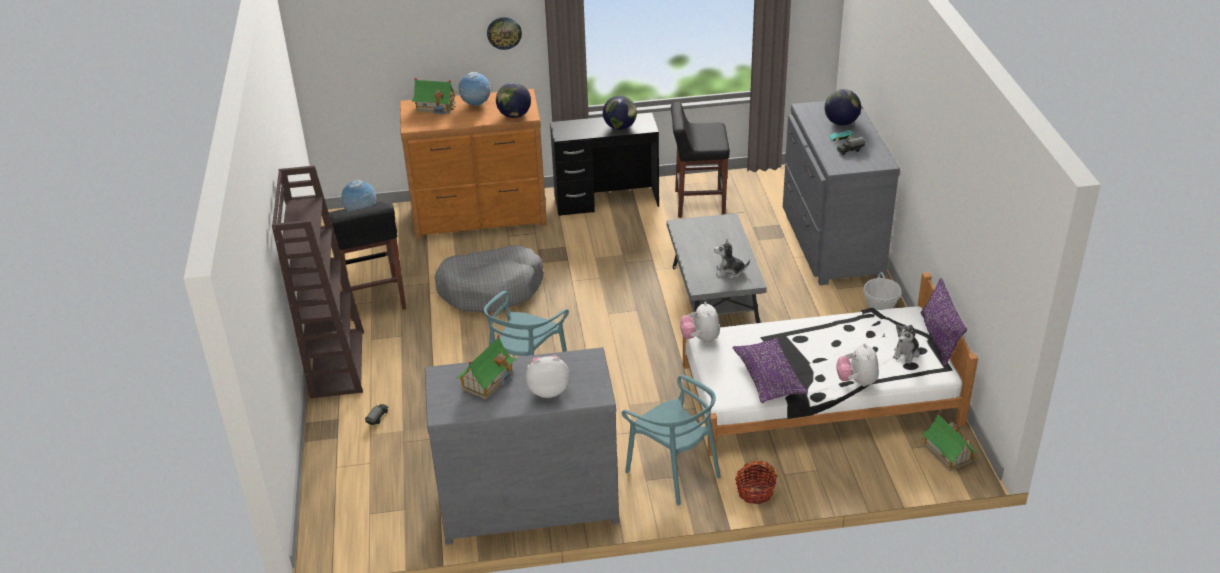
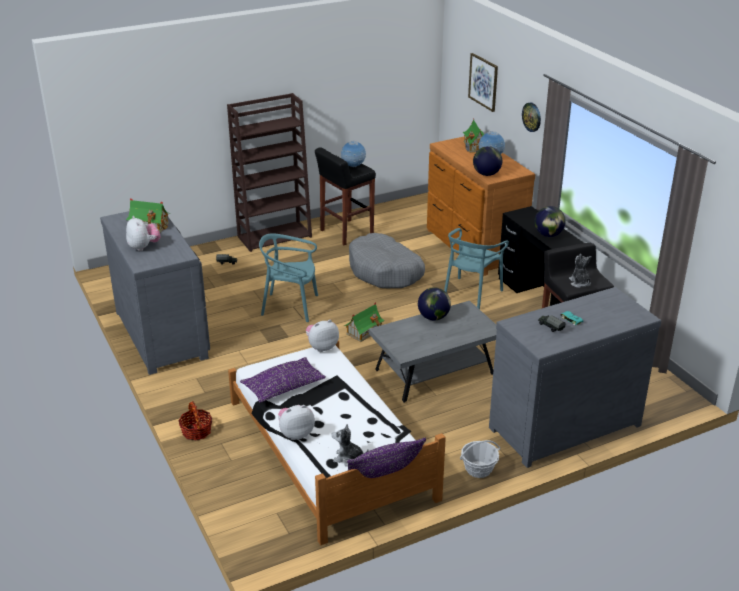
camera: 70 degrees right, 5 degrees down
turquoise chair [622,375,720,506] -> turquoise chair moved to [444,228,509,309]
plush toy [714,239,750,279] -> plush toy moved to [569,254,592,288]
globe [825,89,861,126] -> globe moved to [418,287,451,320]
toy house [921,412,978,471] -> toy house moved to [344,302,385,342]
none -> picture [468,53,498,112]

